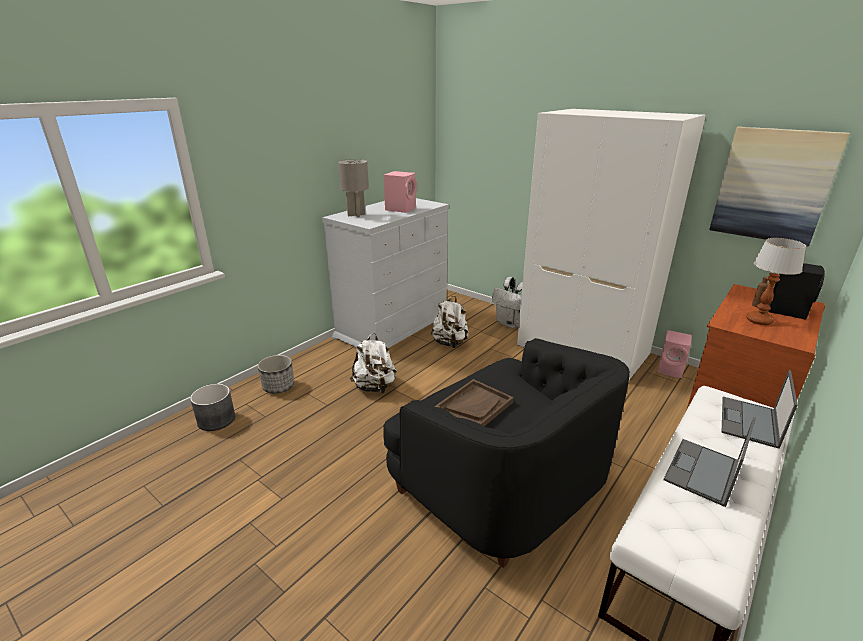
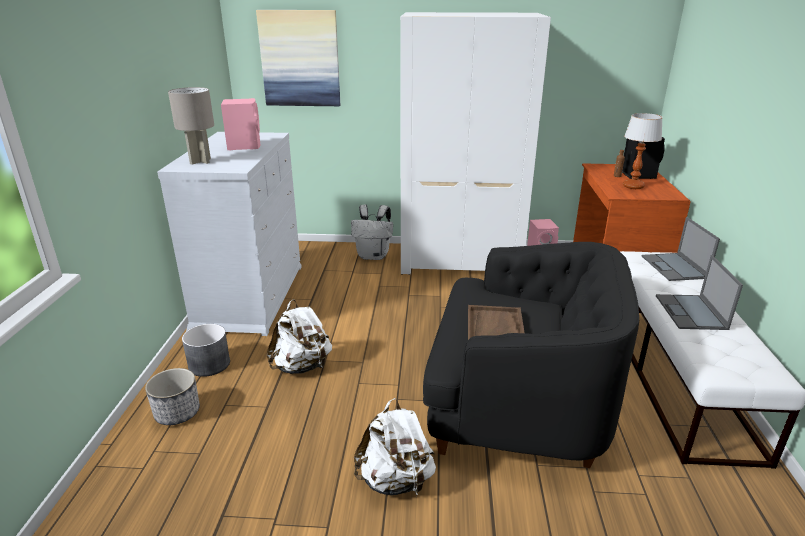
camera: 35 degrees left, 0 degrees up
grey planter [190,384,235,431] -> grey planter moved to [182,324,230,377]
white backpack [431,296,469,348] -> white backpack moved to [354,398,436,496]
picture [710,127,850,246] -> picture moved to [256,10,340,106]

